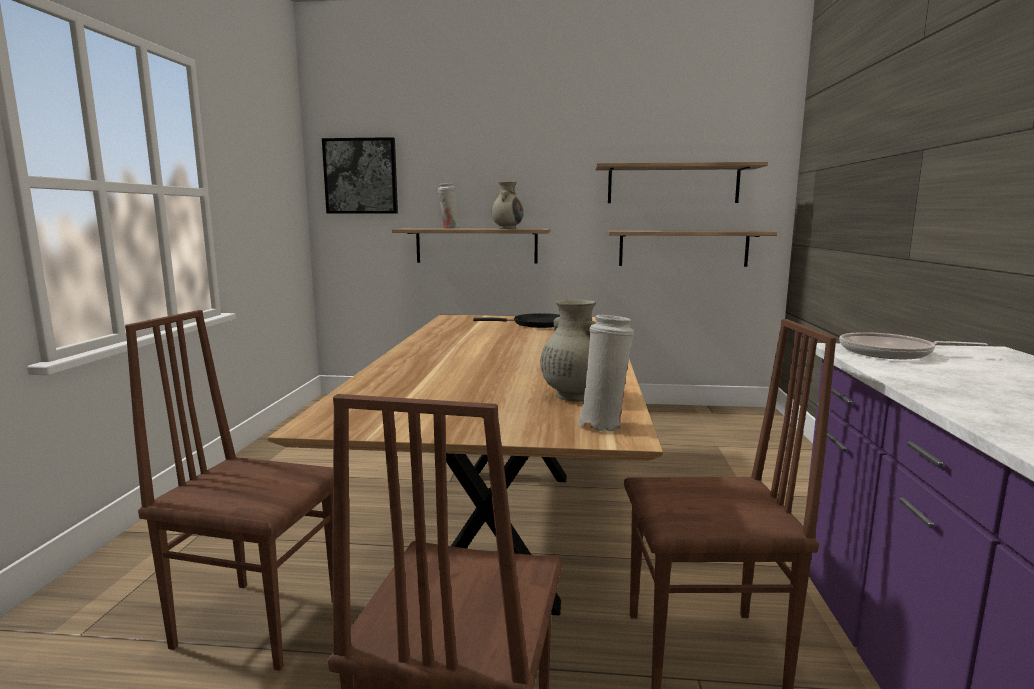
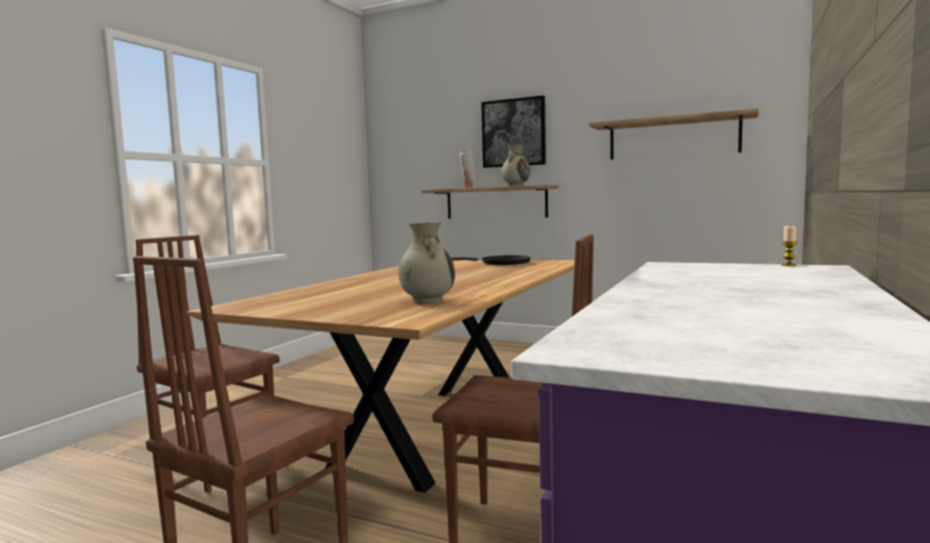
camera: 20 degrees right, 5 degrees down
picture [322,137,398,213] -> picture moved to [481,95,546,168]
white vase [577,315,634,432] -> none
shelf [607,230,777,267] -> none
frying pan [839,332,988,359] -> none
none -> candle [781,226,797,266]

